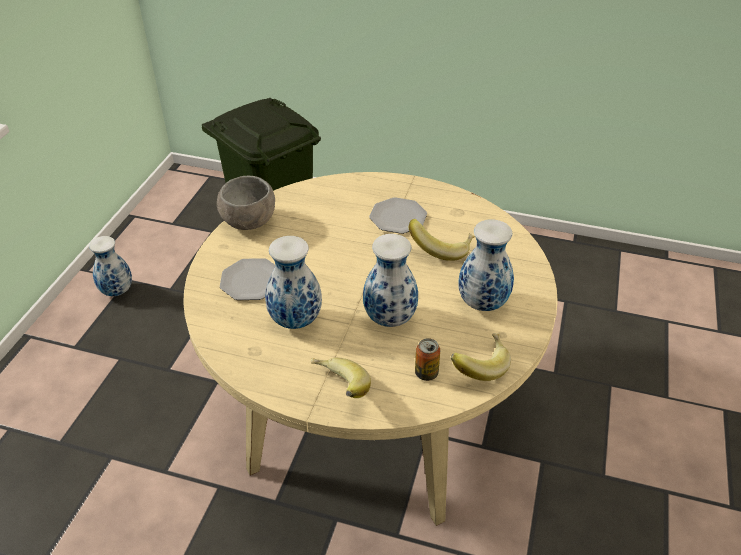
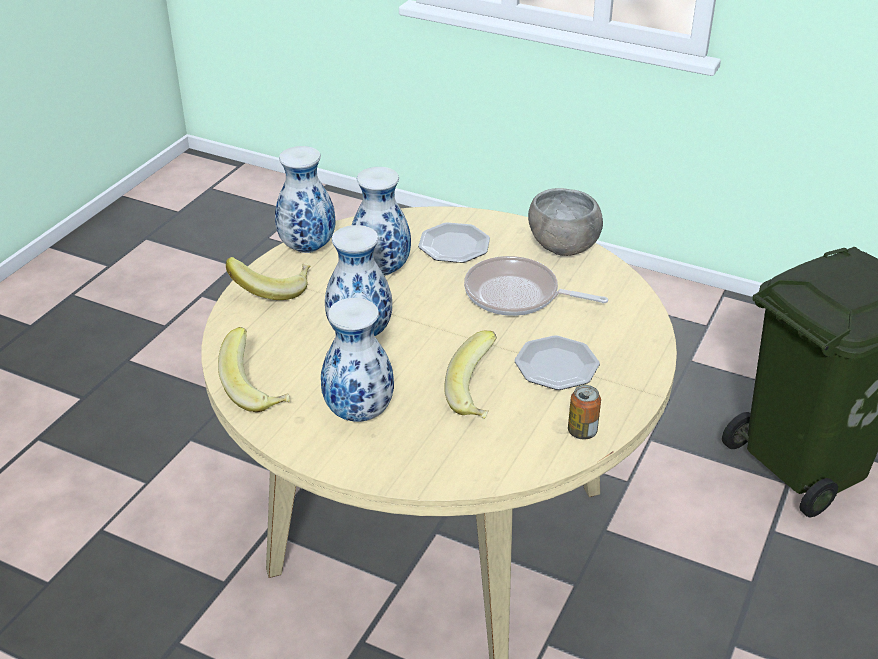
camera: 100 degrees right, 5 degrees down
vase [89,236,132,296] -> vase moved to [275,146,336,253]
can [415,338,440,381] -> can moved to [568,385,601,440]
none -> frying pan [464,256,608,316]

